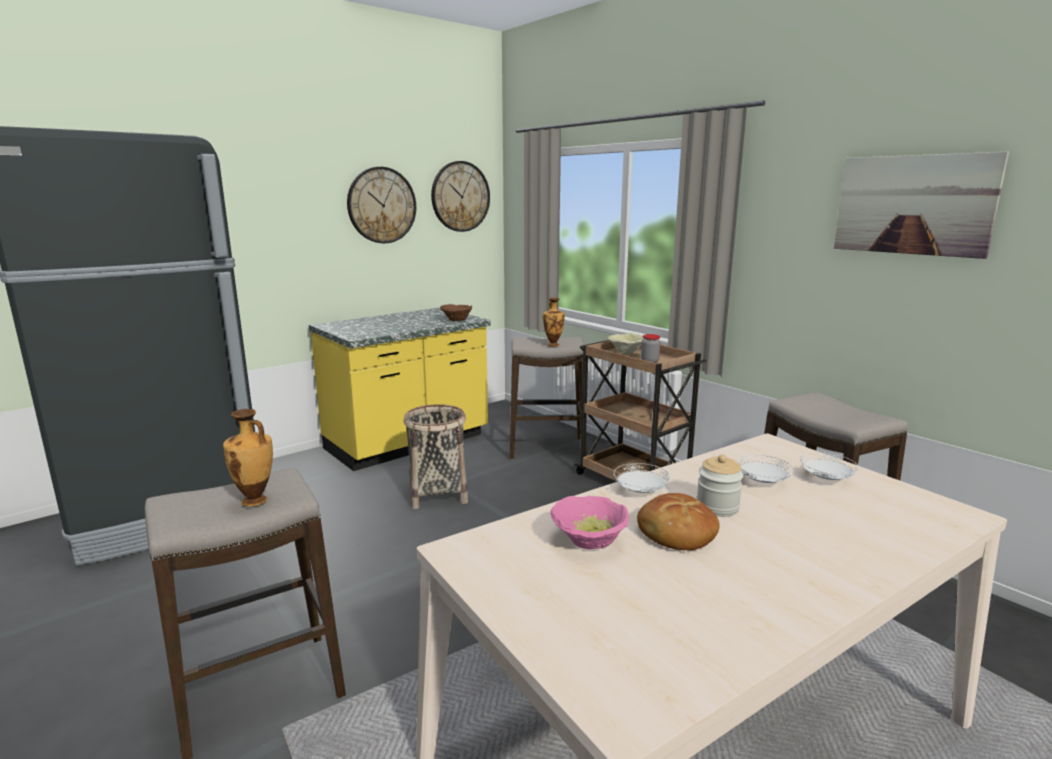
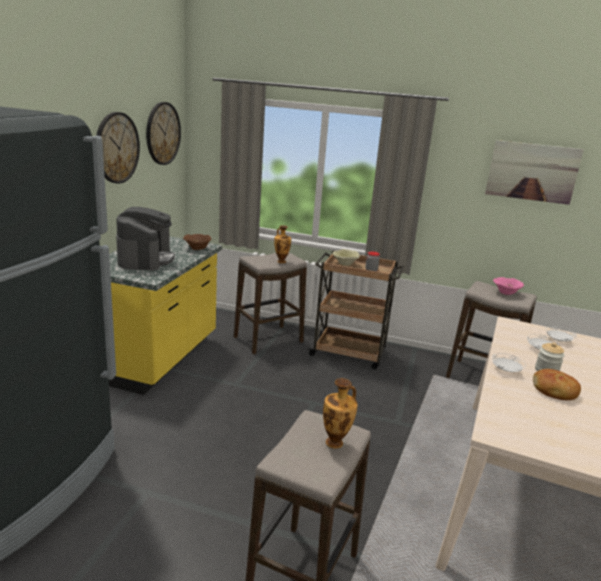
camera: 35 degrees left, 5 degrees up
basket [403,404,468,509] -> none
pink bowl [550,496,629,549] -> pink bowl moved to [493,277,524,295]
none -> coffee machine [116,207,175,271]

